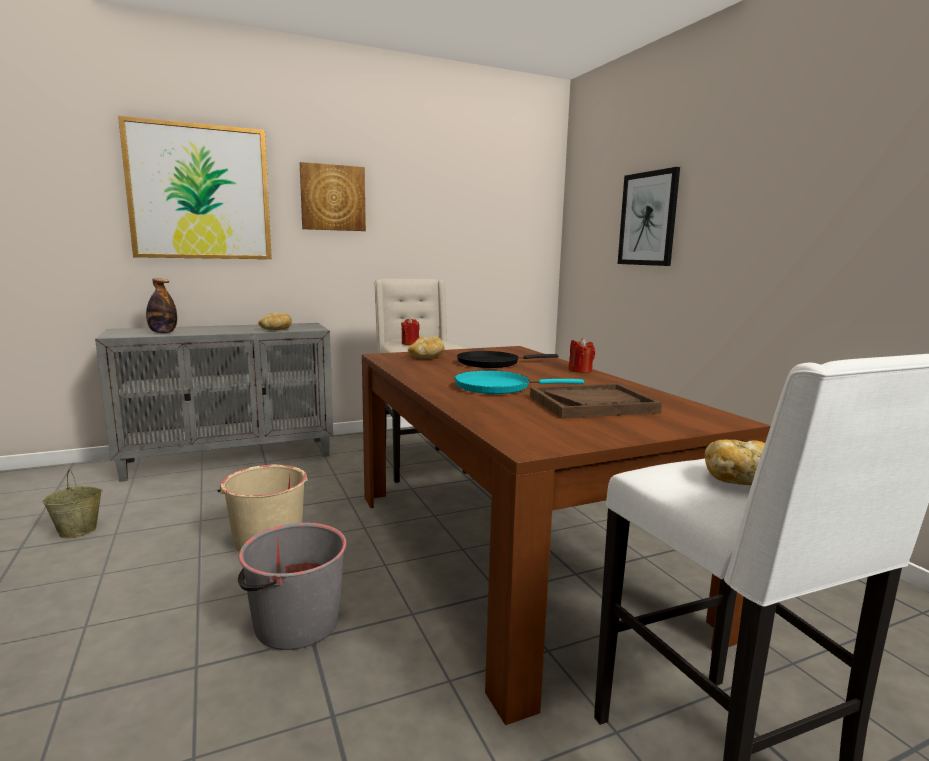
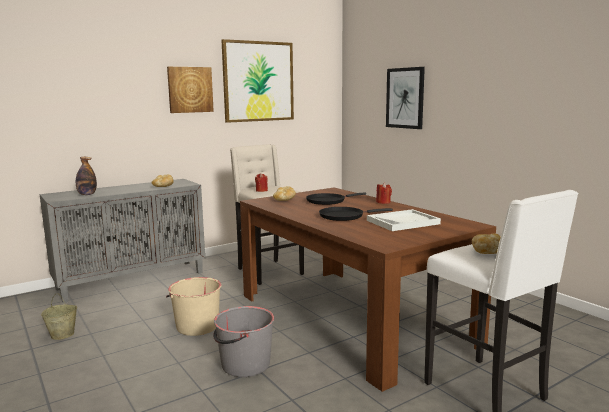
camera: 10 degrees left, 0 degrees up
picture [118,116,272,259] -> picture moved to [221,39,294,123]
turquoise frying pan [455,371,584,394] -> black frying pan [319,207,393,221]
brown tray [530,384,662,419] -> white tray [367,209,441,231]

